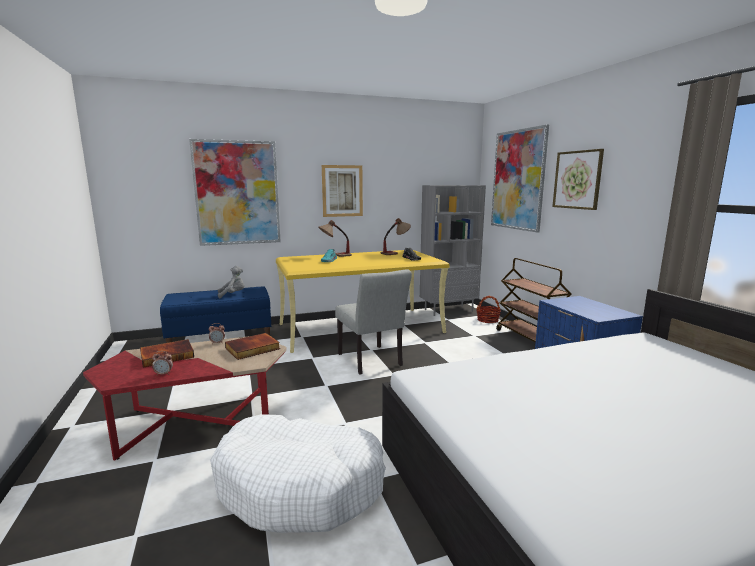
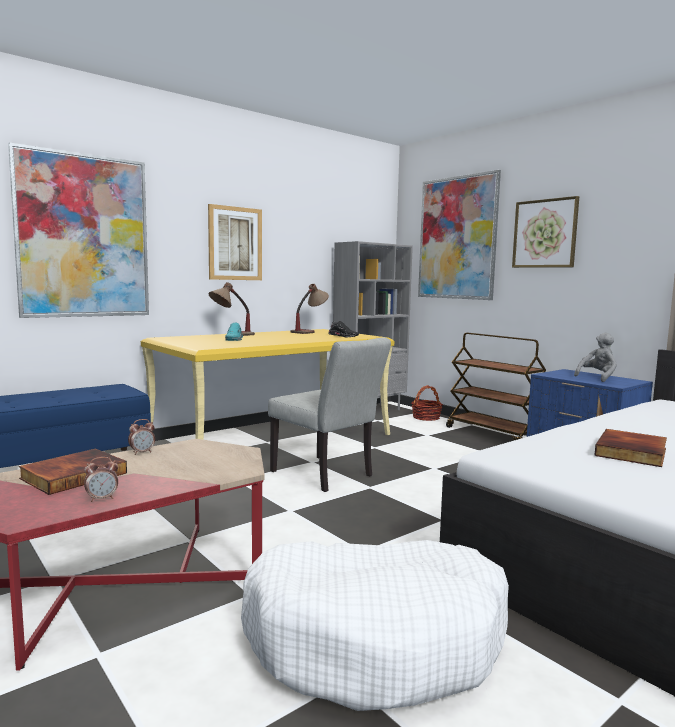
camera: 20 degrees left, 5 degrees down
grey plush toy [218,266,245,299] -> grey plush toy moved to [574,333,617,382]
book [225,333,280,360] -> book moved to [595,429,667,467]

